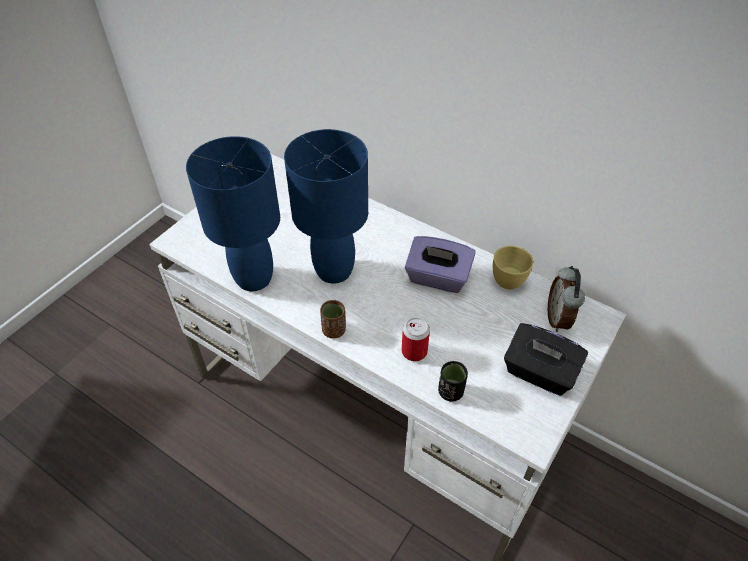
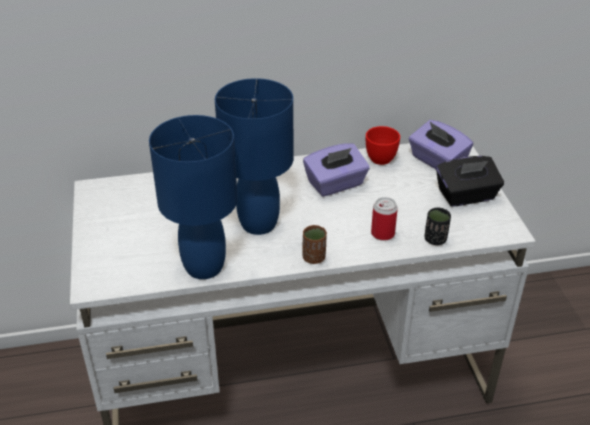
camera: 45 degrees left, 10 degrees down
yellow cup [493,246,533,289] -> red cup [366,126,400,165]
alarm clock [548,266,585,332] -> purple tissue box [409,120,473,169]

